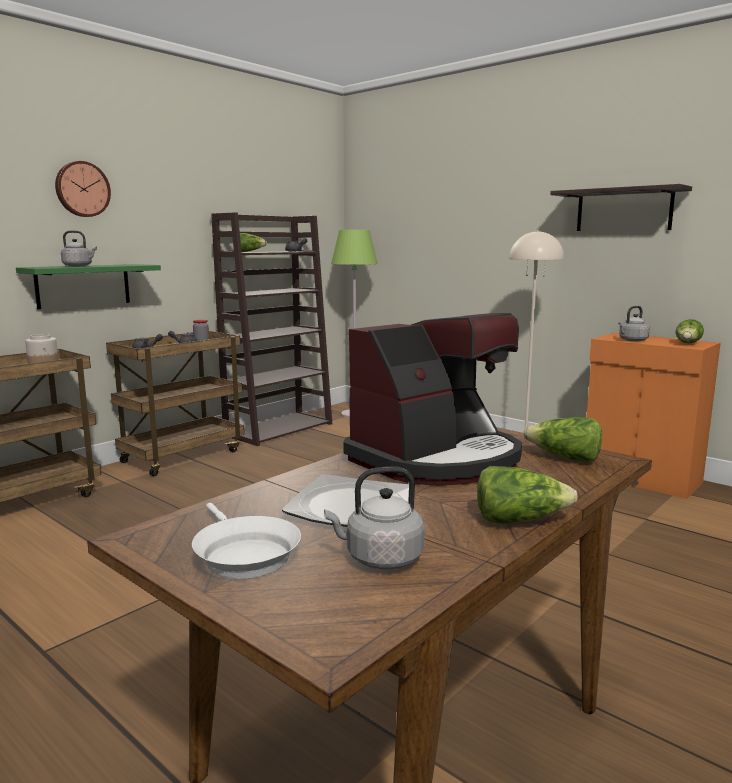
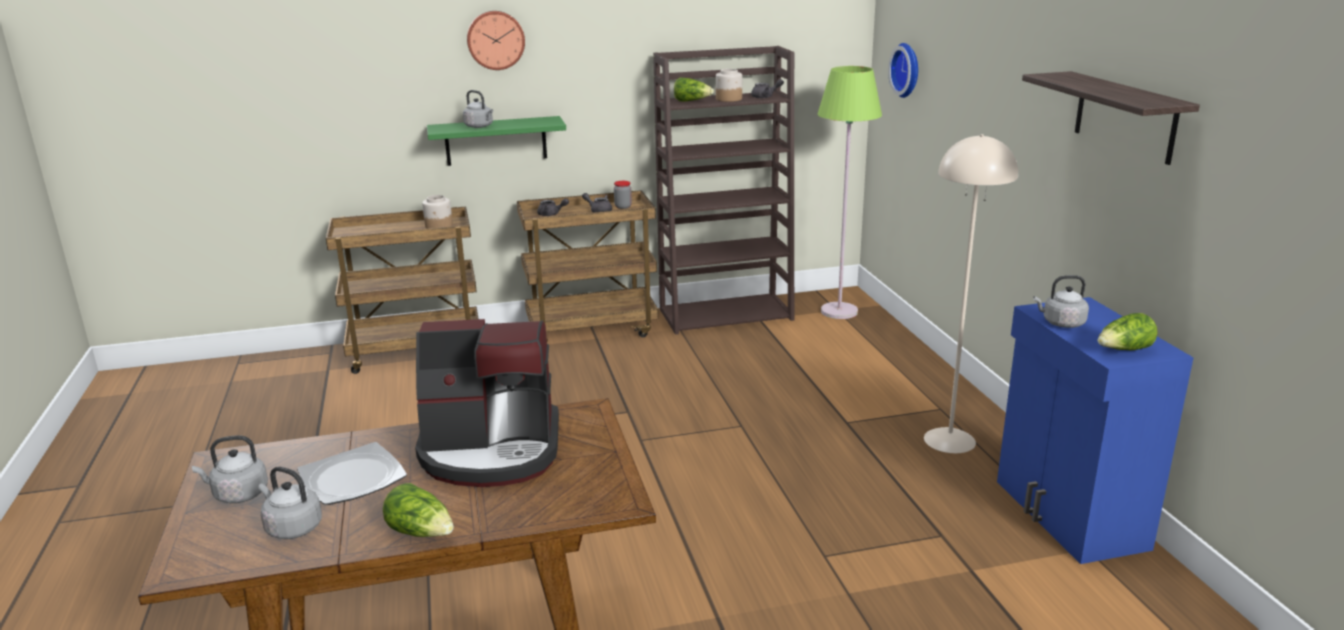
camera: 35 degrees right, 10 degrees up
white frying pan [192,503,301,579] -> grey kettle [192,435,268,503]
lettuce [523,417,602,462] -> none
orange cabinet [586,333,721,499] -> blue cabinet [997,297,1194,564]
none -> jar [716,69,742,102]
none -> wall clock [888,43,918,98]

